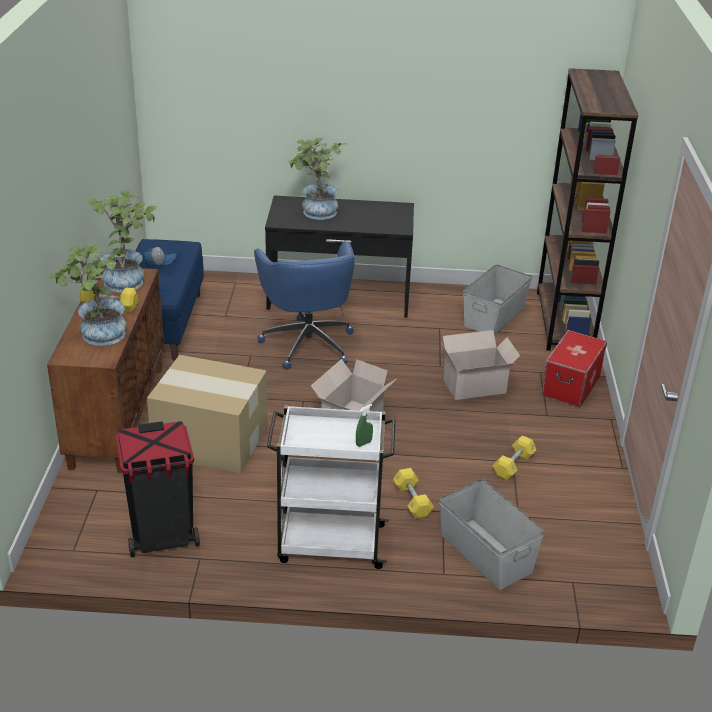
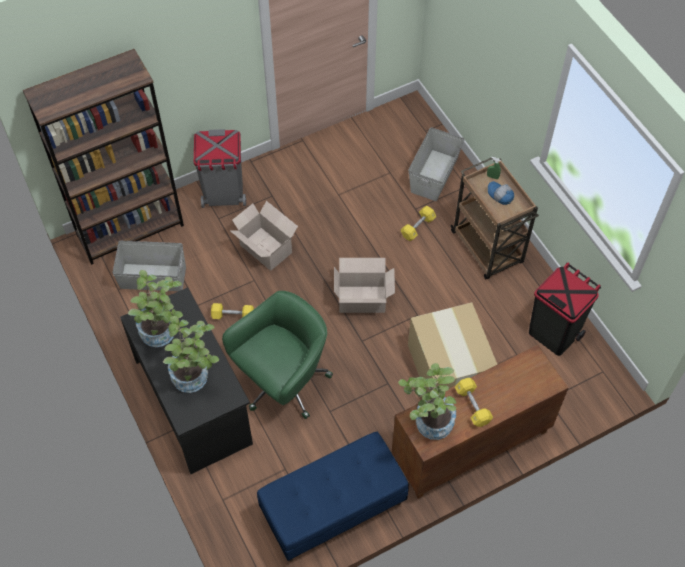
camera: 120 degrees left, 25 degrees up
potted plant [48,244,127,346] -> potted plant moved to [128,270,183,347]
cap [143,247,177,266] -> cap moved to [488,181,514,205]
blue office chair [254,241,355,370] -> green office chair [222,291,333,419]
white cart [267,405,396,569] -> brown cart [450,158,539,280]
yellow dumbbell [492,435,536,480] -> yellow dumbbell moved to [211,303,254,319]
storage box [541,330,607,408] -> grey trash can [194,129,246,208]

